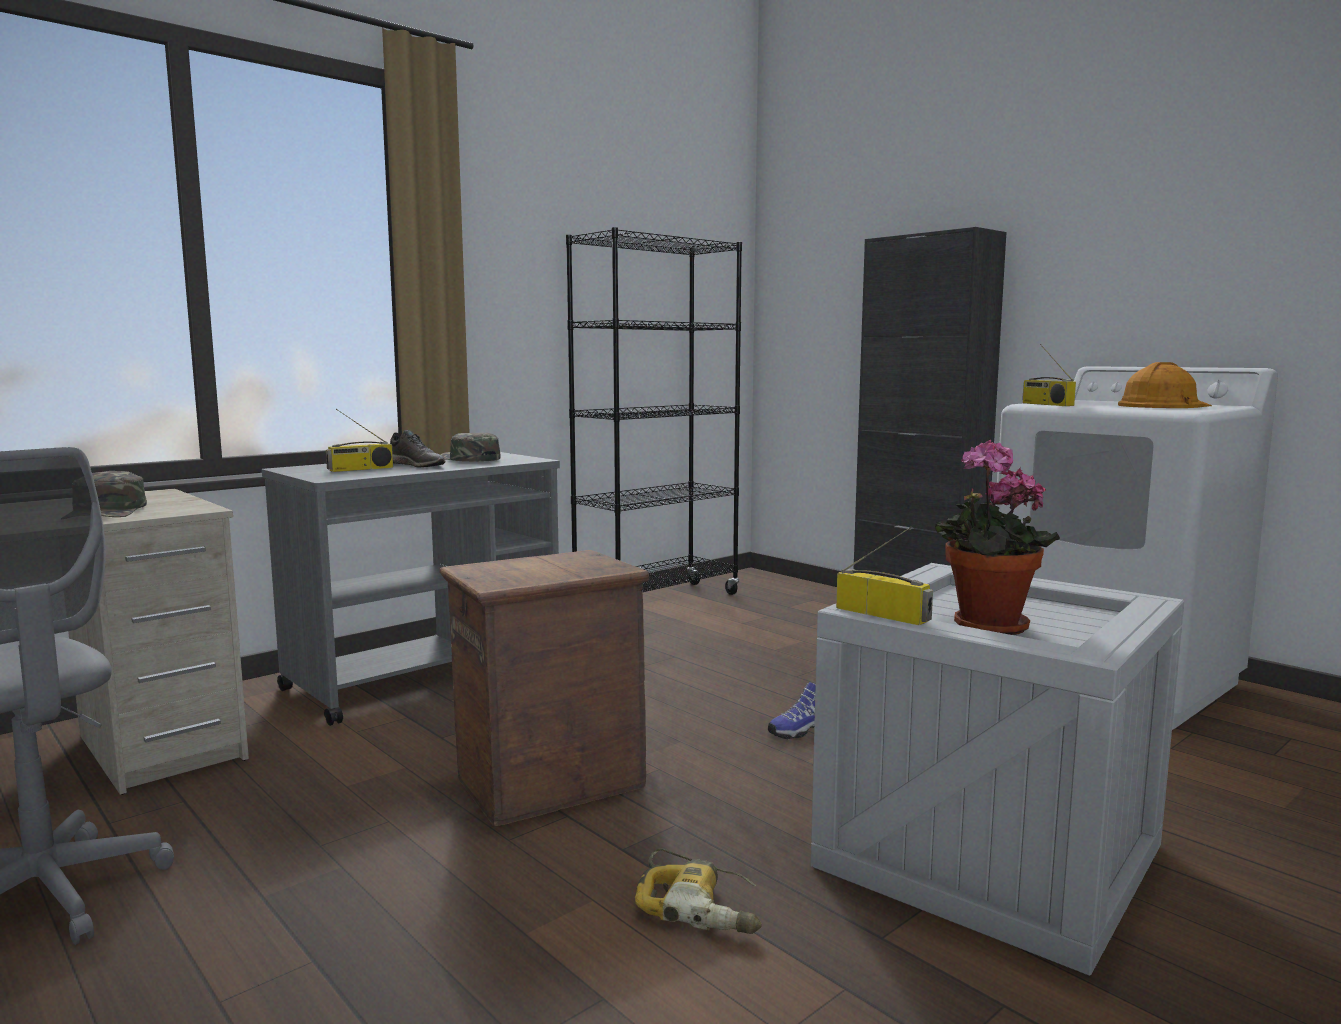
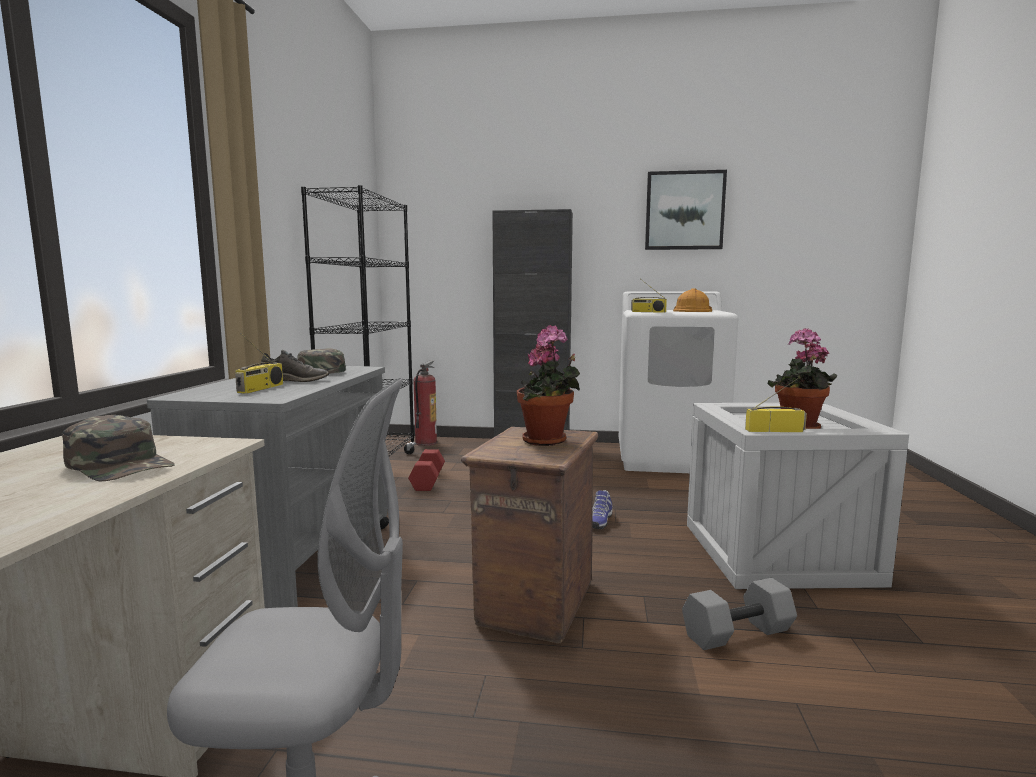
camera: 40 degrees left, 0 degrees up
power drill [635,848,762,934] -> grey dumbbell [682,578,797,650]
none -> red dumbbell [408,449,445,491]
none -> fire extinguisher [413,360,437,446]
none -> potted plant [517,325,580,446]
none -> picture [645,170,727,250]

